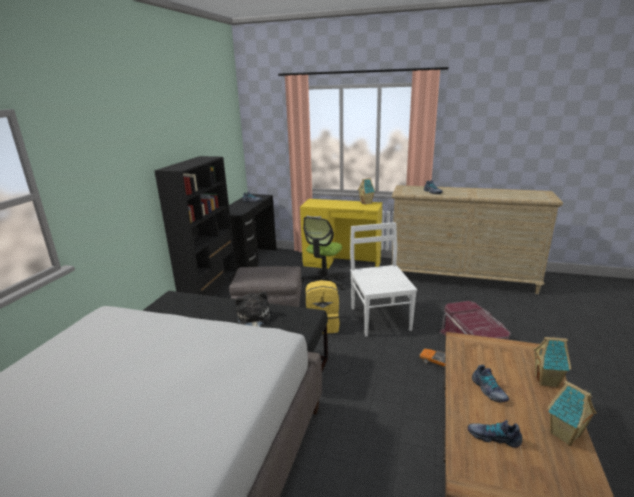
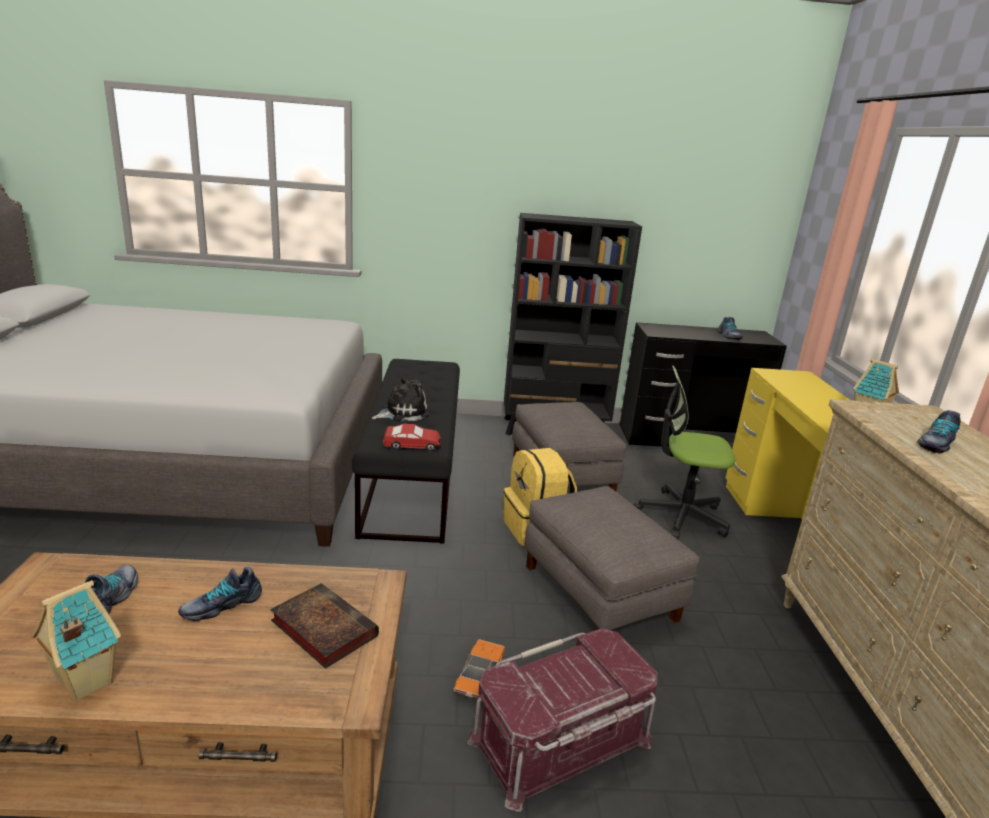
camera: 70 degrees right, 0 degrees up
white chair [350,222,417,337] -> grey ottoman [525,486,700,630]
toy house [533,336,571,388] -> none
none -> book [270,583,379,669]
none -> toy car [383,424,442,451]

